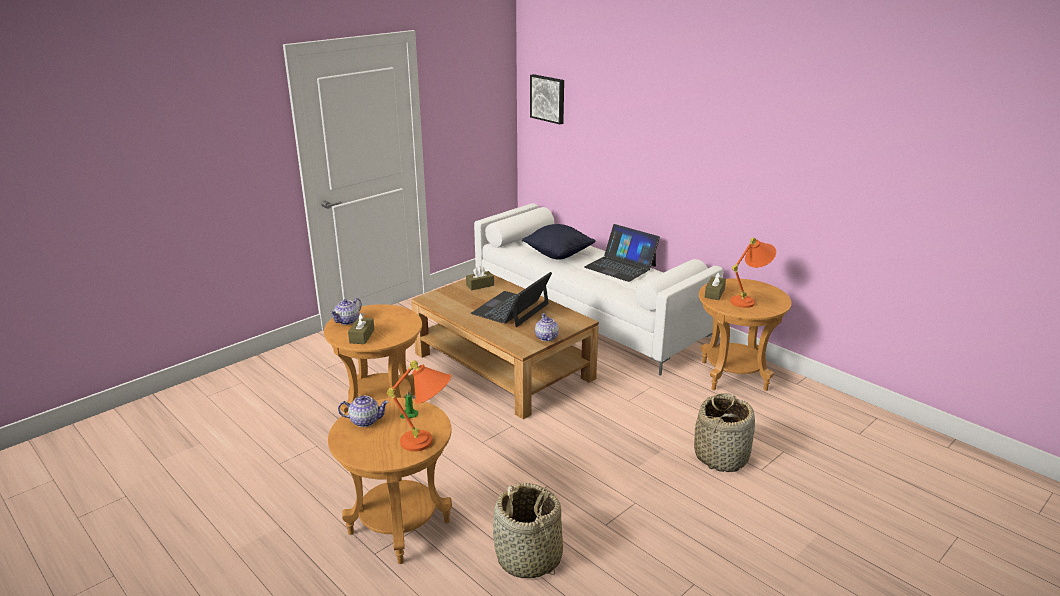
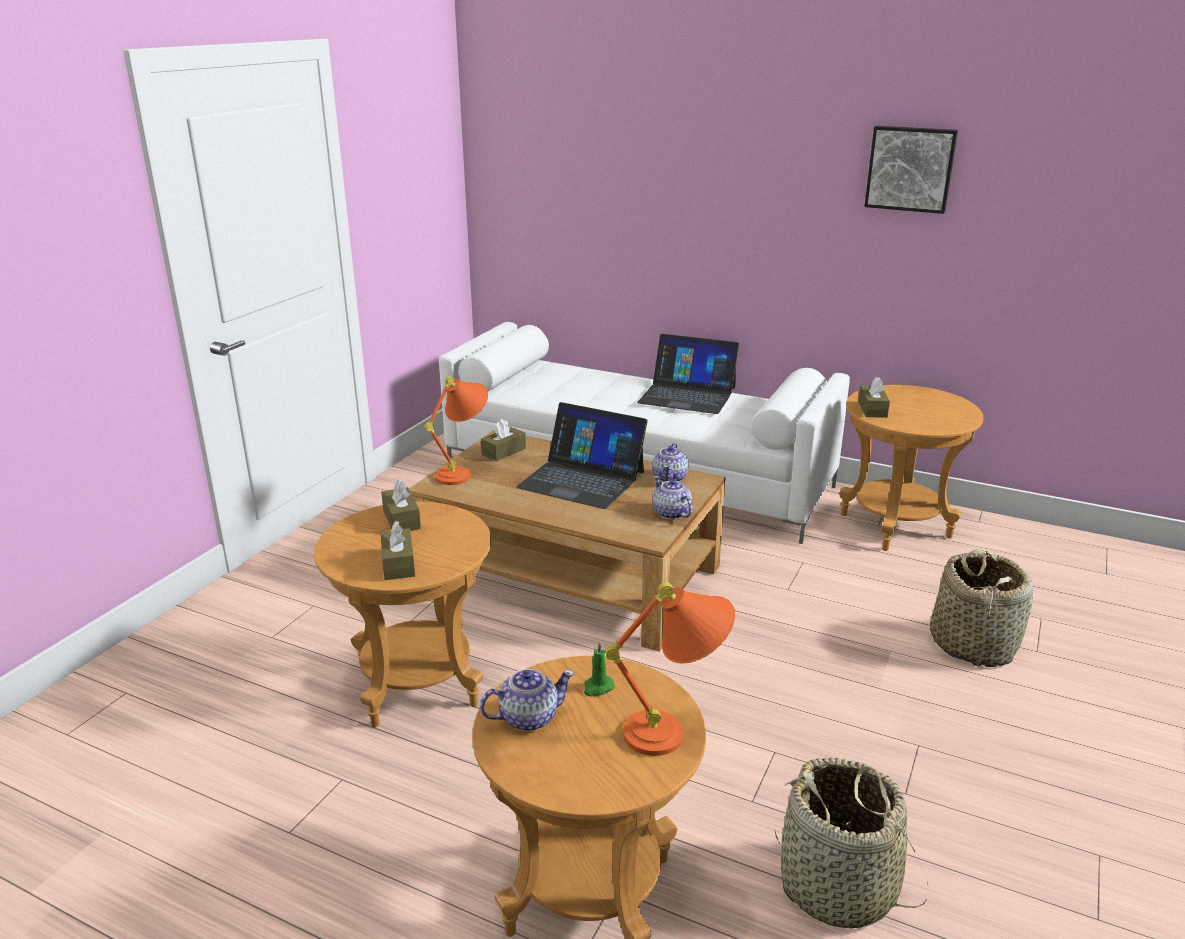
camera: 20 degrees left, 0 degrees up
teapot [330,298,362,325] -> teapot moved to [652,443,689,482]
laptop [471,272,552,327] -> laptop turned 75 degrees counterclockwise [516,402,648,509]
black pillow [522,224,596,260] -> none
picture [530,74,564,124] -> picture moved to [864,126,958,214]
orange table lamp [731,238,776,308] -> orange table lamp moved to [424,376,488,485]
none -> brown tissue box [381,479,421,531]

